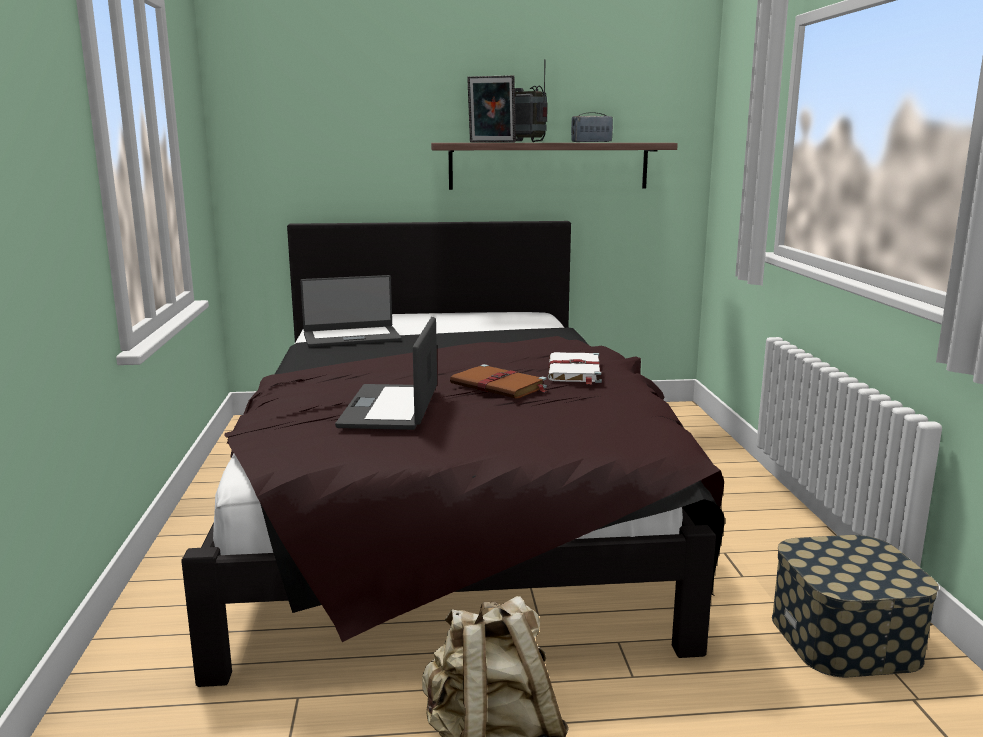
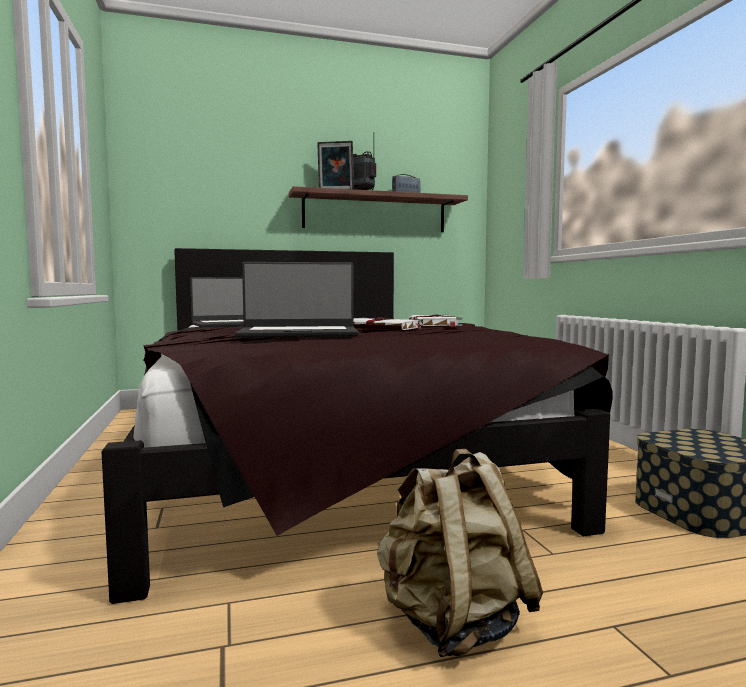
camera: 10 degrees left, 10 degrees down
laptop [335,317,437,430] -> laptop turned 90 degrees counterclockwise [235,262,359,338]
brown book [450,364,547,399] -> white book [352,318,423,330]

